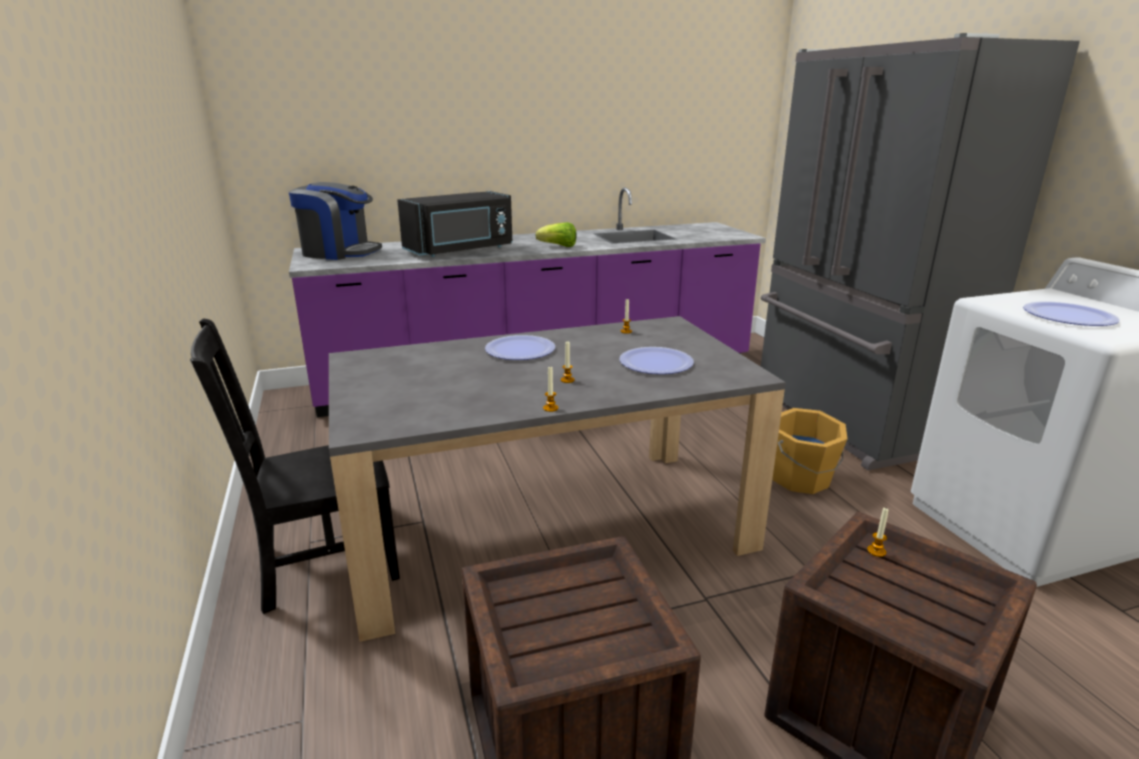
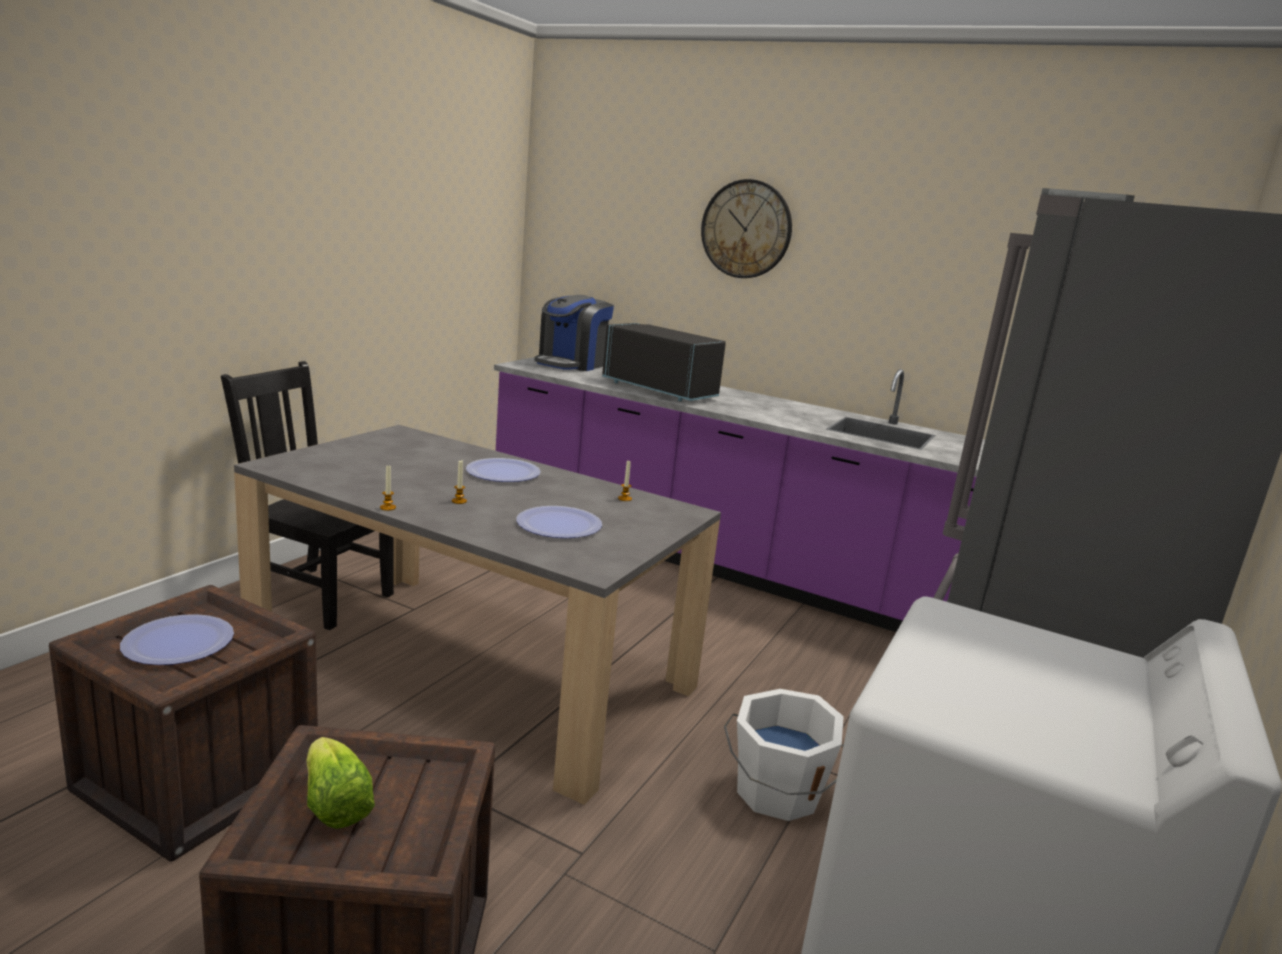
camera: 45 degrees right, 5 degrees down
coffee machine [289,182,382,260] -> coffee machine turned 60 degrees clockwise [534,295,614,371]
black microwave [397,191,513,257] -> black microwave turned 150 degrees counterclockwise [602,323,726,401]
lettuce [536,222,576,247] -> lettuce moved to [306,737,375,829]
orange bucket [773,408,847,494] -> white bucket [724,689,844,821]
candle [867,508,888,557] -> none
plate [1023,301,1120,326] -> plate moved to [120,614,234,665]
none -> wall clock [701,179,792,278]

